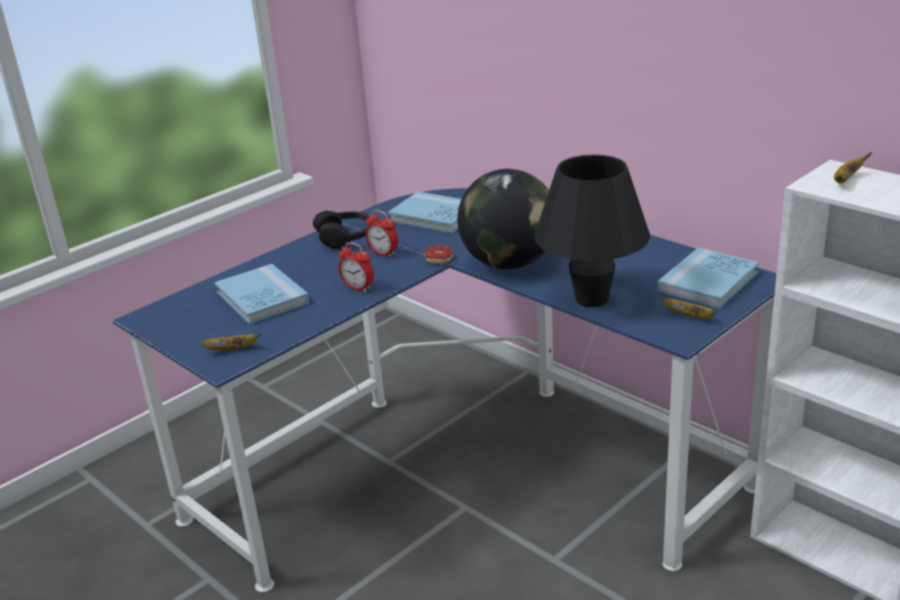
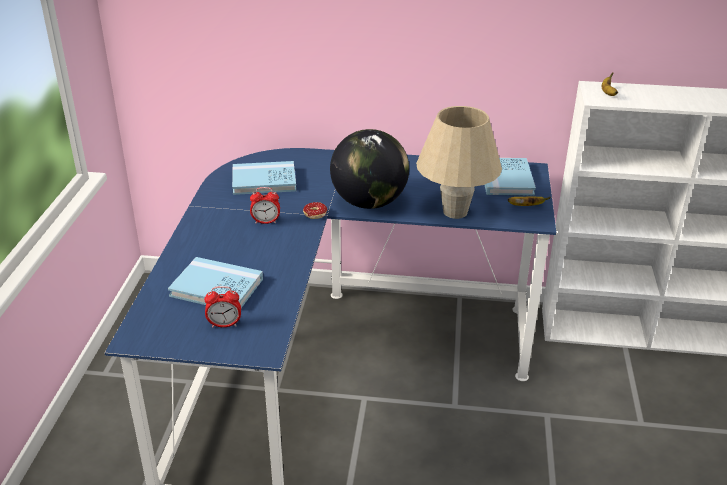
camera: 40 degrees left, 5 degrees up
banana [202,333,261,351] -> none
black headphones [313,211,375,249] -> none
alarm clock [339,242,374,292] -> alarm clock moved to [204,286,241,328]
black table lamp [534,155,650,307] -> beige table lamp [416,106,502,219]

